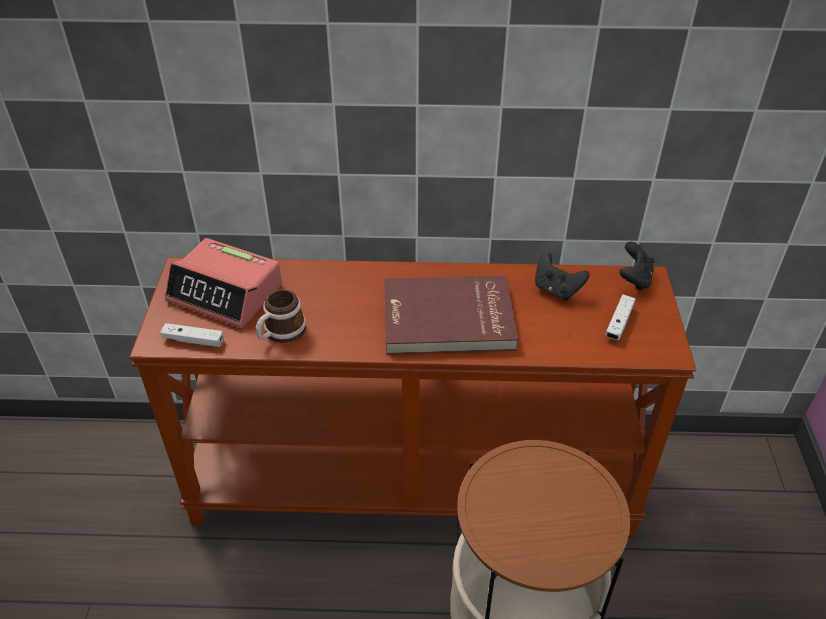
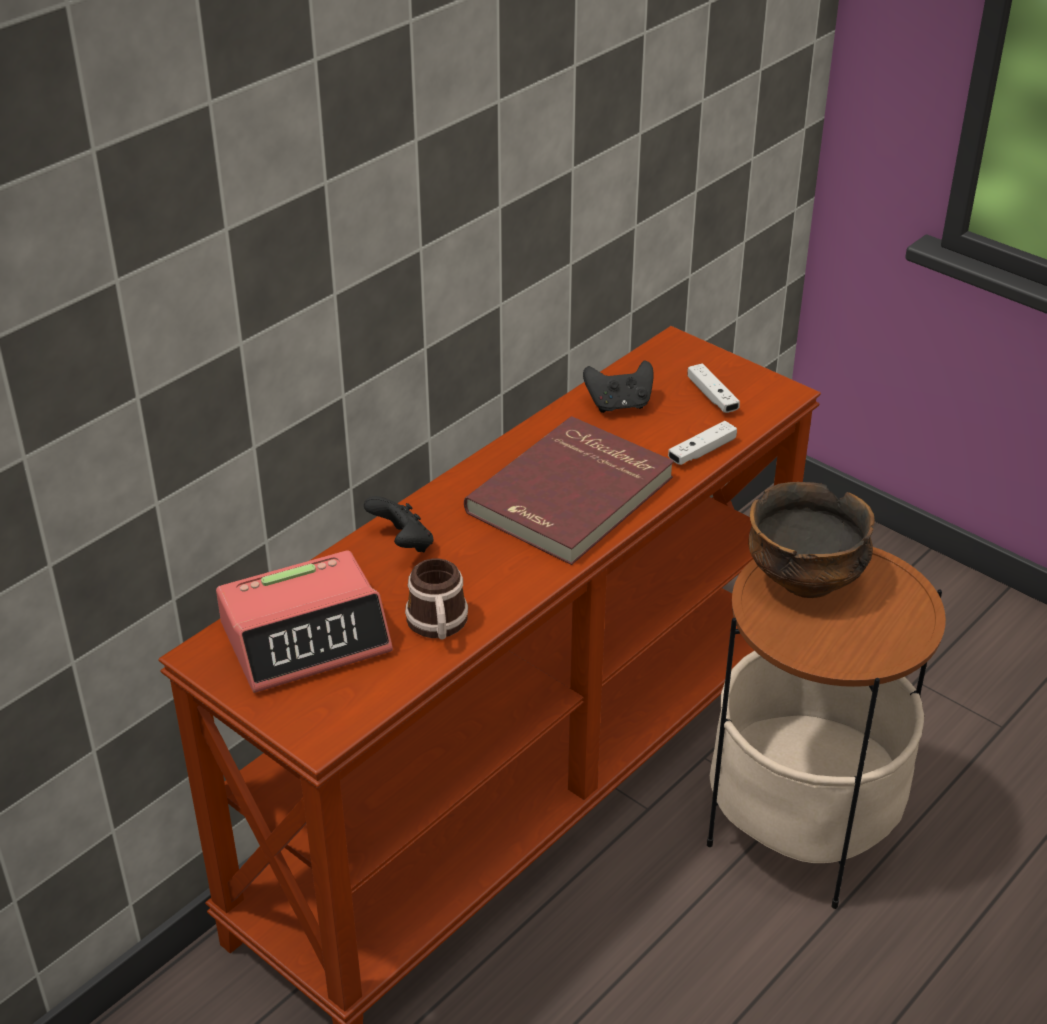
camera: 50 degrees left, 5 degrees down
white game controller [160,323,223,347] -> white game controller moved to [668,421,737,465]
black game controller [620,241,654,291] -> black game controller moved to [364,496,433,552]
none -> bowl [748,482,874,598]

